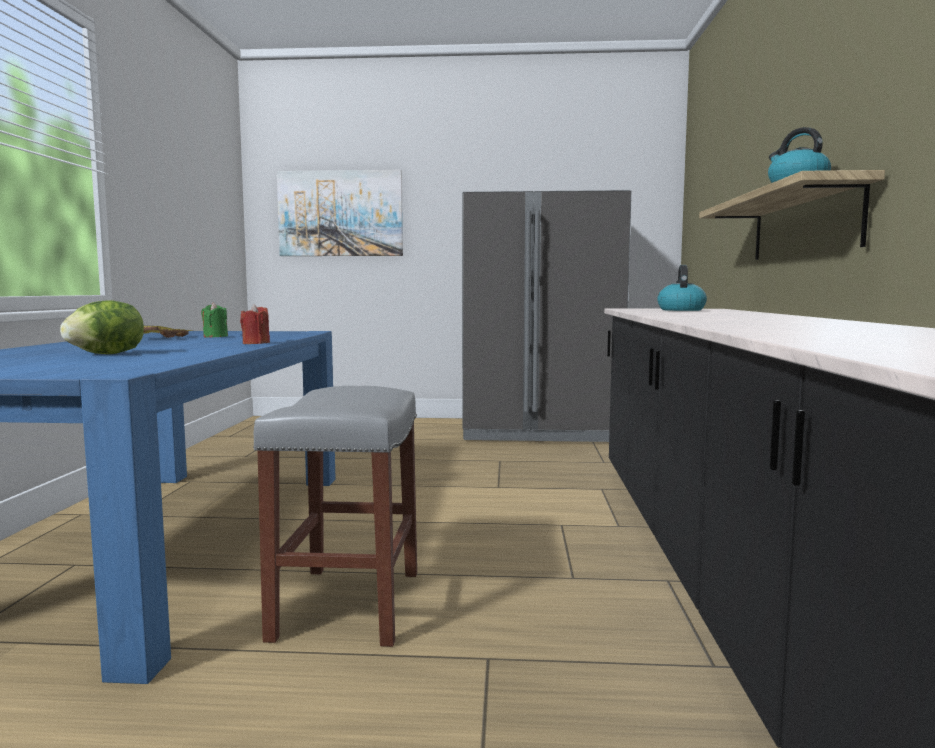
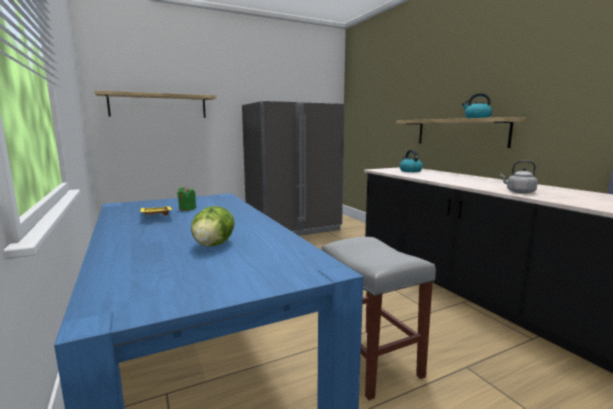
camera: 30 degrees left, 5 degrees up
red candle [240,304,270,344] -> none
picture [277,170,403,256] -> shelf [94,90,217,118]
none -> grey kettle [500,160,538,193]

